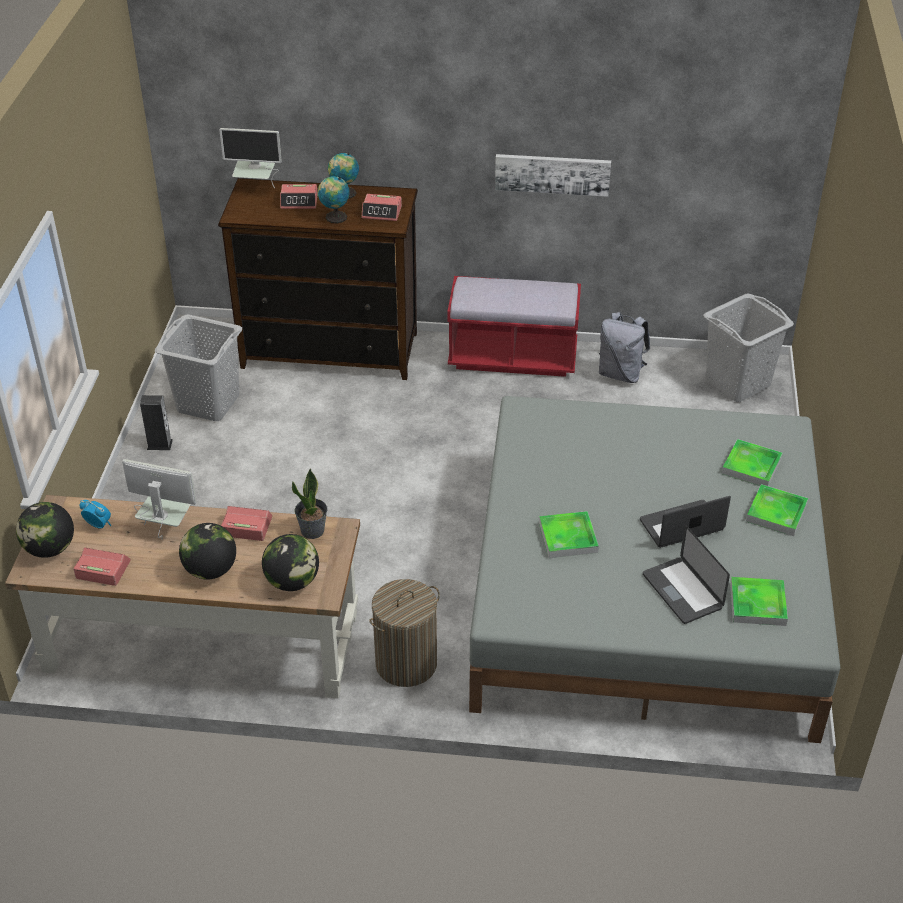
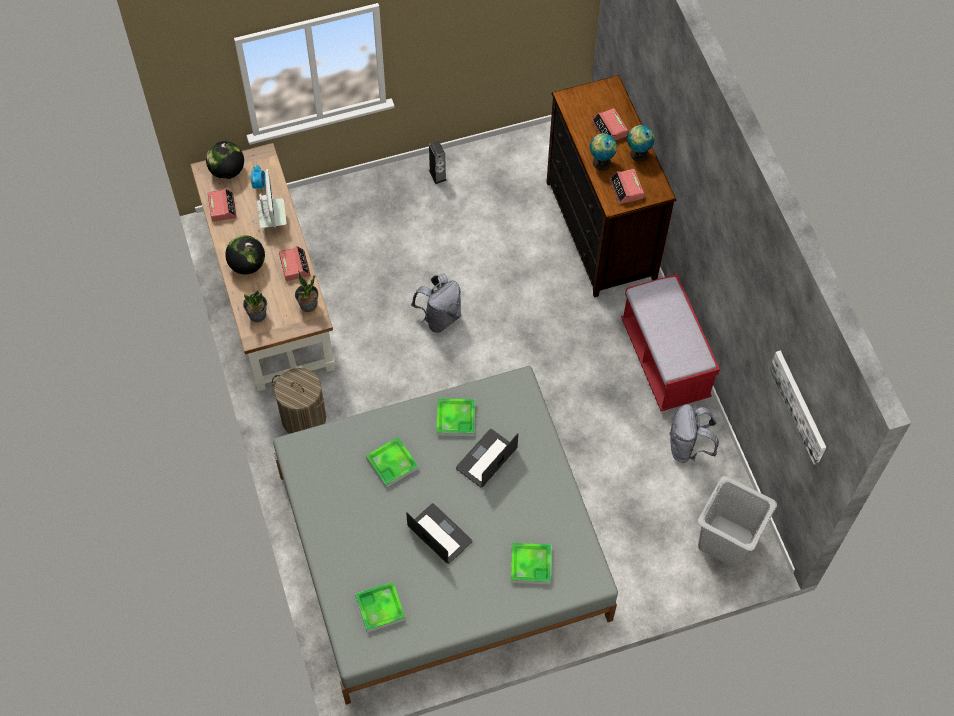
camera: 65 degrees right, 20 degrees up
grey laundry basket [155,314,242,421] -> none
monitor [219,128,282,189] -> none
globe [262,534,319,591] -> potted plant [243,290,267,322]
picture [495,154,611,197] -> picture moved to [769,350,826,465]
laptop [643,525,730,624] -> laptop moved to [456,429,518,488]
tray [746,484,808,536] -> tray moved to [437,398,475,436]
none -> grey backpack [411,274,461,333]

